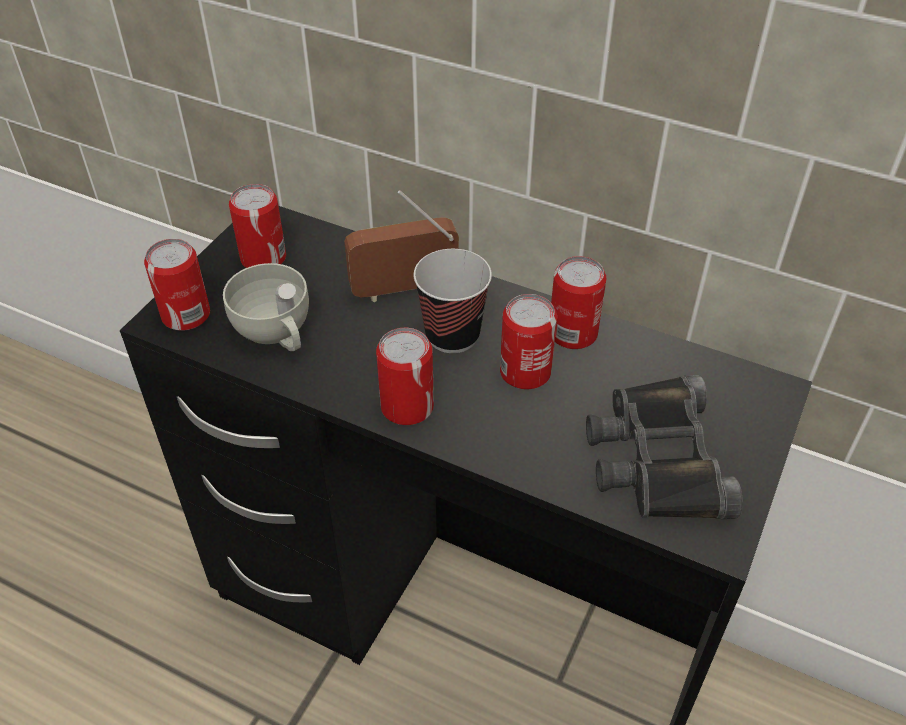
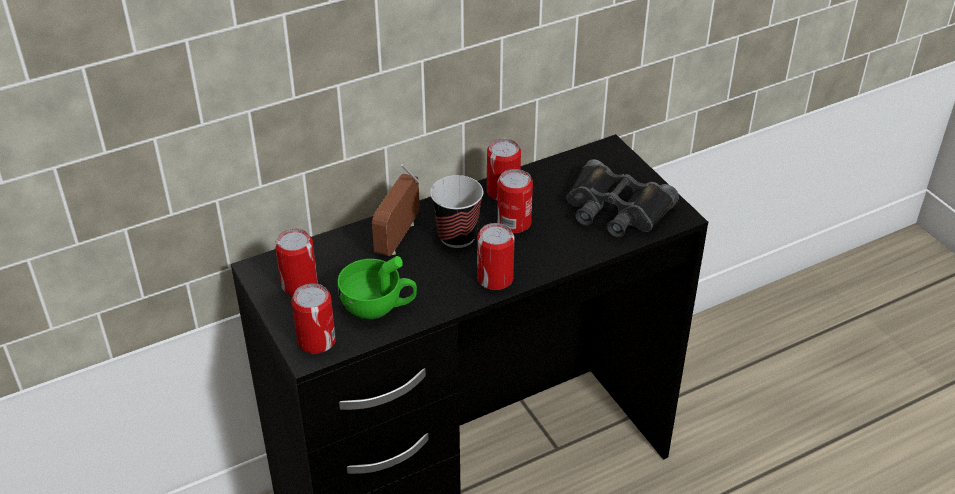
camera: 55 degrees left, 5 degrees down
white cup [223,263,309,351] -> green cup [338,256,417,319]

